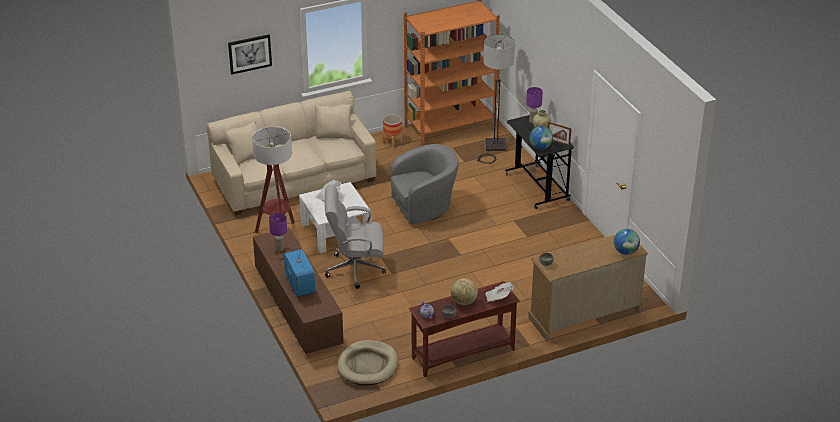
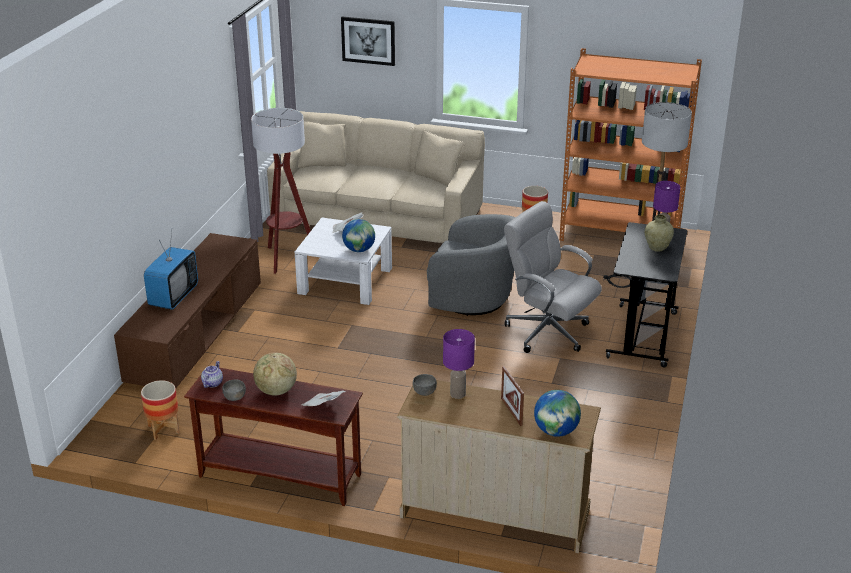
camera: 40 degrees right, 5 degrees down
purple table lamp [269,213,287,251] -> purple table lamp moved to [443,329,475,399]
grey office chair [324,185,386,289] -> grey office chair moved to [504,201,602,353]
beige dog bed [337,340,398,386] -> planter [141,380,180,440]
globe [530,126,553,149] -> globe moved to [342,219,375,252]
picture frame [548,122,571,146] -> picture frame moved to [501,366,524,426]

